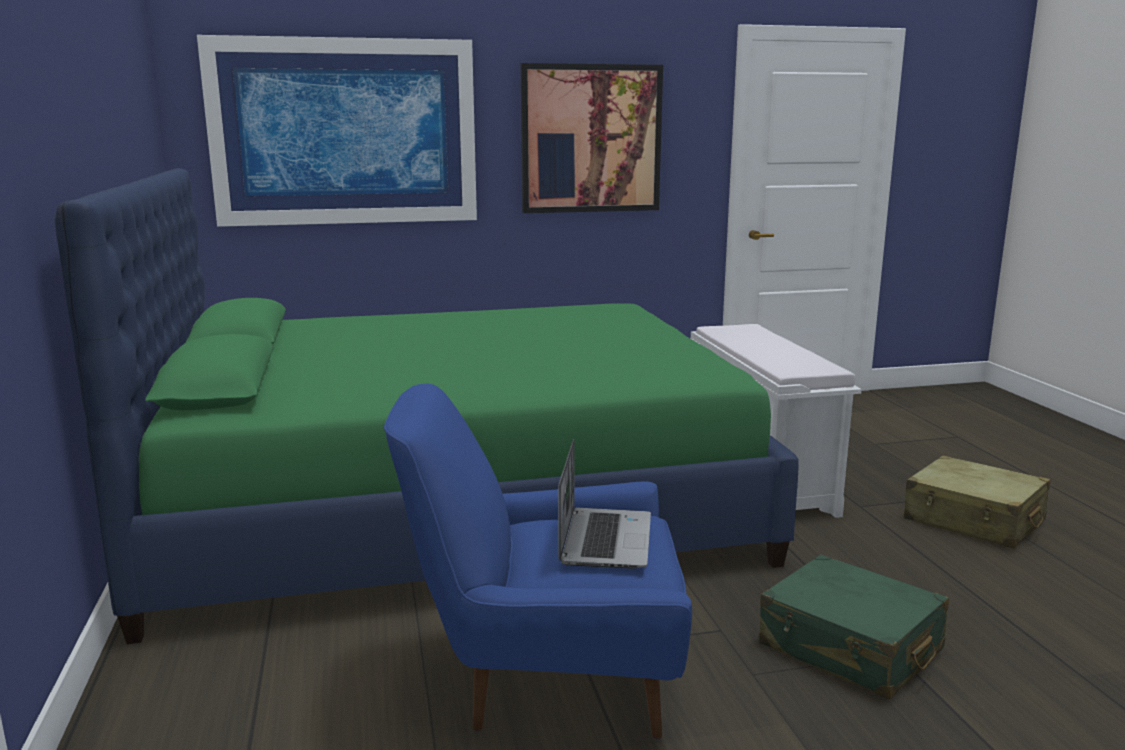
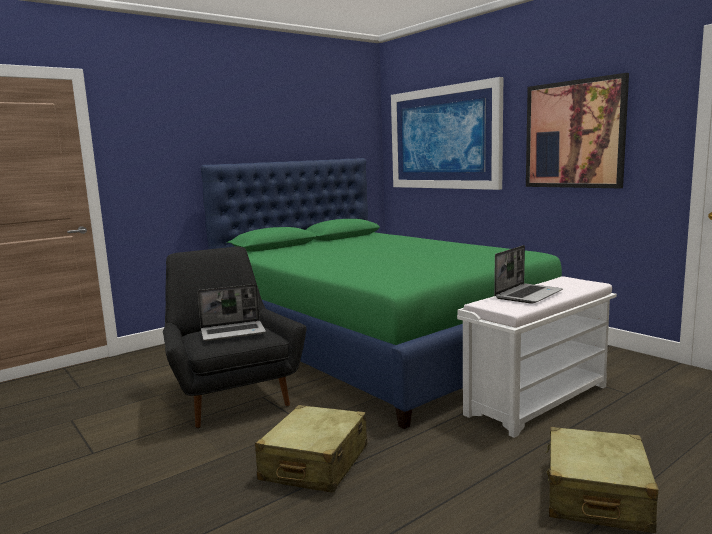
camera: 65 degrees right, 5 degrees down
blue armchair [384,384,692,740] -> black armchair [163,247,307,428]
green suitcase [760,554,949,699] -> beige suitcase [255,405,367,492]
none -> laptop [494,245,563,304]

